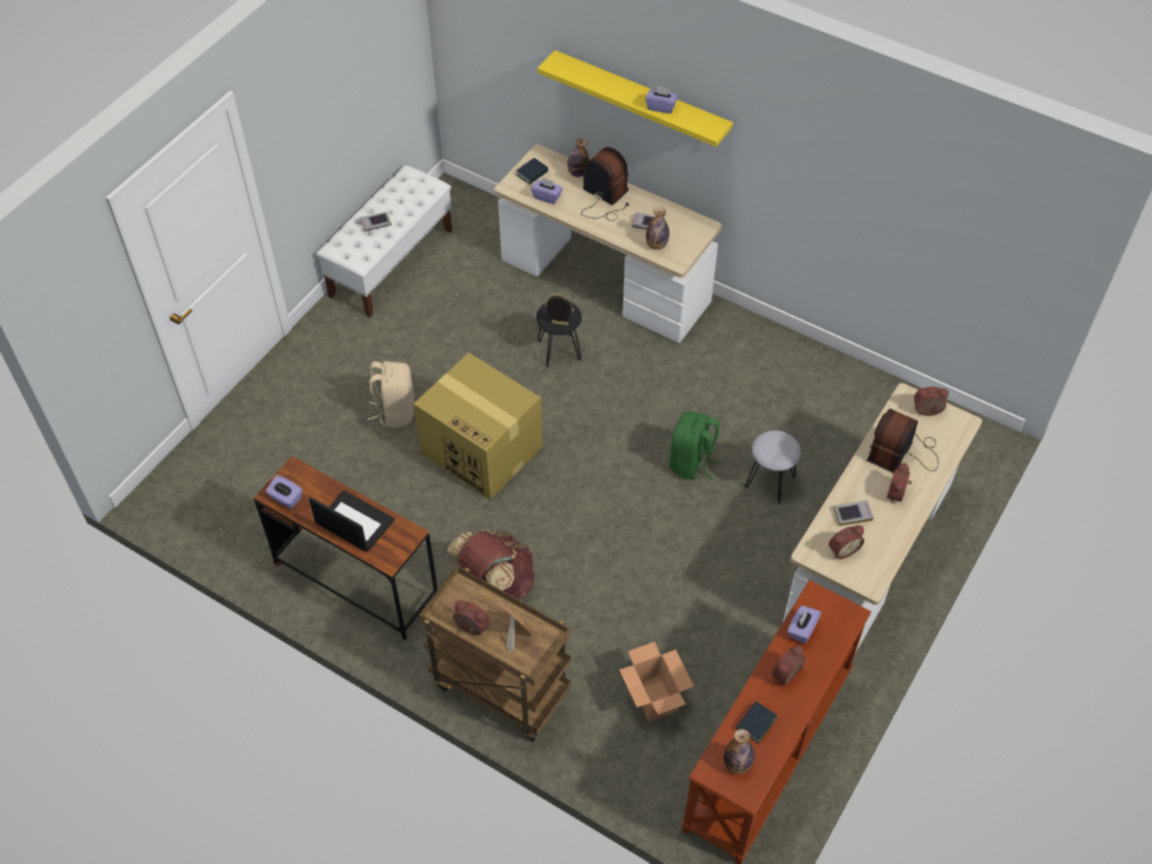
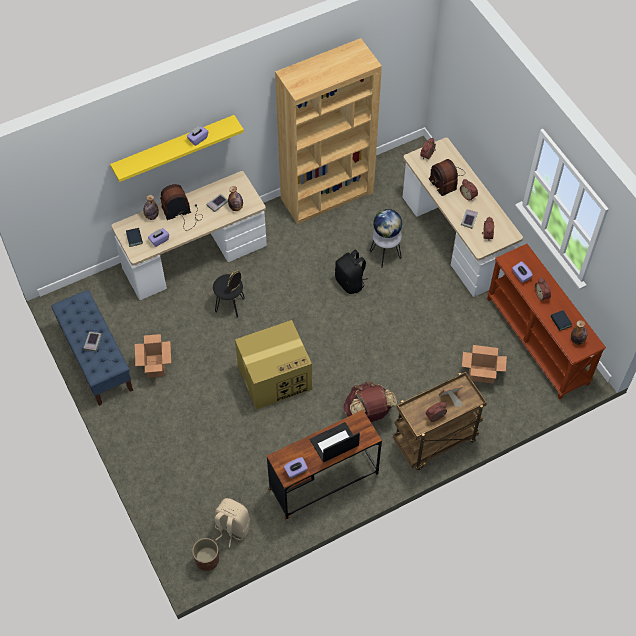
camera: 60 degrees left, 5 degrees up
white bench [316,165,452,317] -> blue bench [51,290,133,406]
beige backpack [368,361,414,428] -> beige backpack moved to [215,498,250,547]
green backpack [670,411,722,480] -> black backpack [335,250,368,294]
none -> cardboard box [135,334,171,378]
none -> brown planter [192,538,219,571]
none -> brown bookcase [275,38,382,224]
none -> globe [373,209,402,238]

